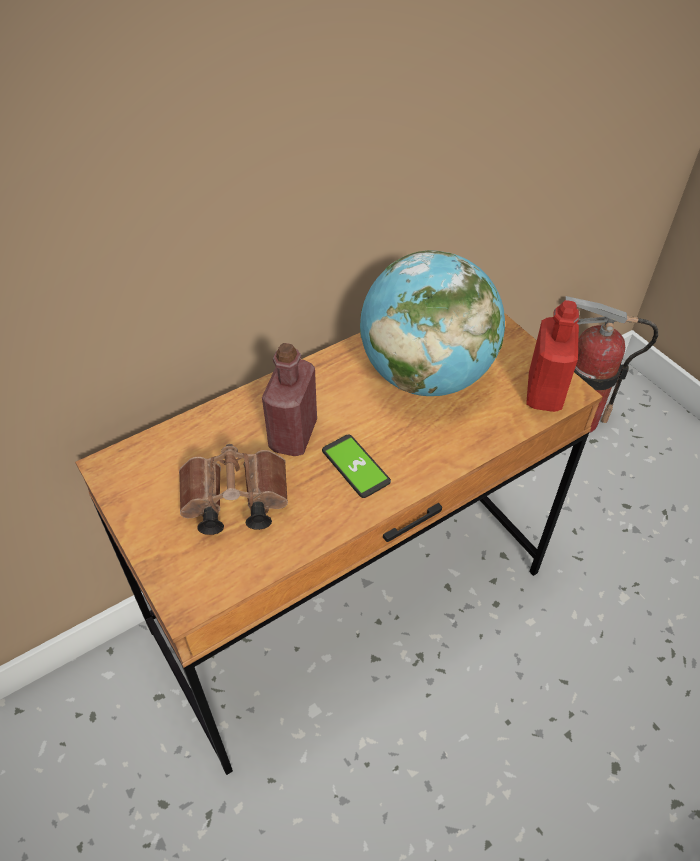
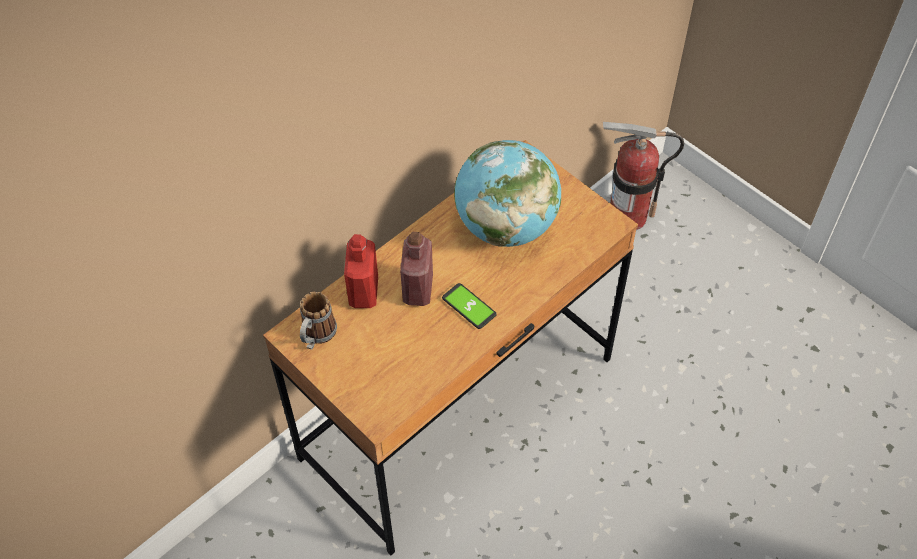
camera: 10 degrees left, 5 degrees up
brown binoculars [179,444,288,535] -> none
red bottle [526,300,579,412] -> red bottle moved to [344,234,378,308]
none -> mug [300,292,337,349]

